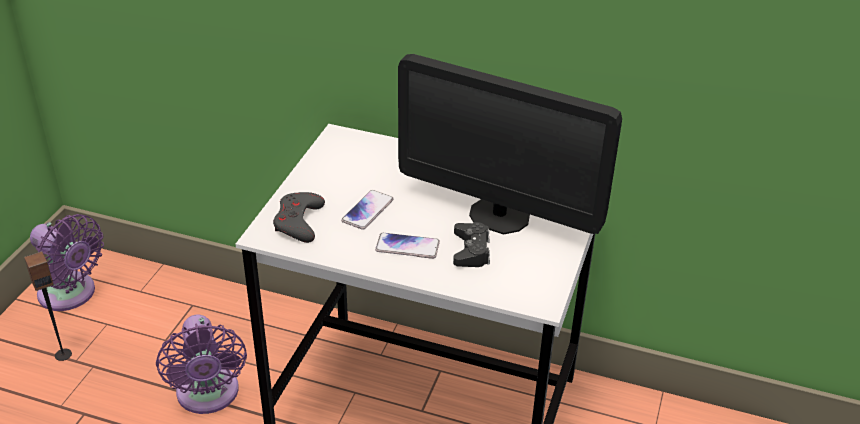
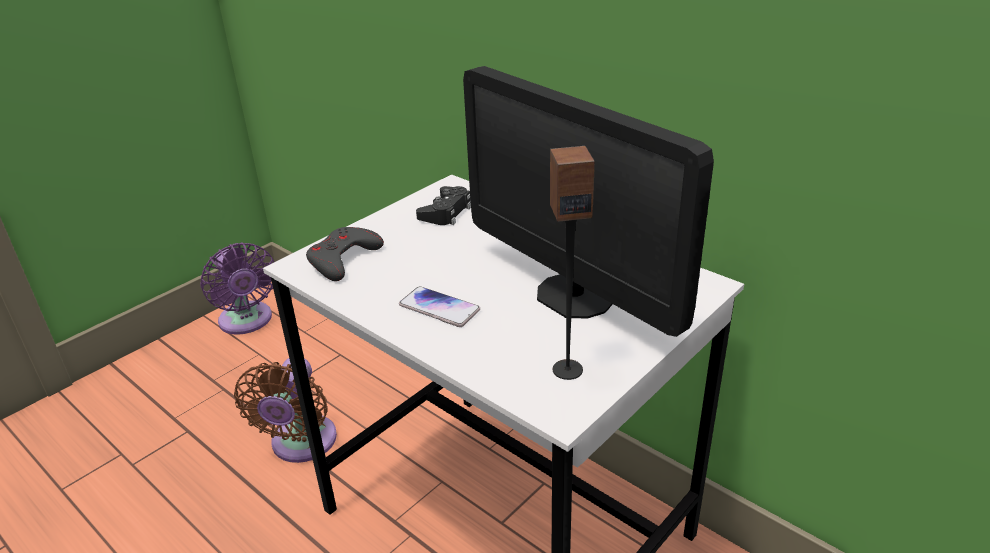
camera: 25 degrees right, 5 degrees down
speaker [24,251,72,361] -> speaker moved to [550,146,595,380]
purple fan [156,315,247,414] -> brown fan [234,358,337,463]
phone [341,190,393,230] -> none
black game controller [453,222,490,267] -> black game controller moved to [416,186,471,225]

